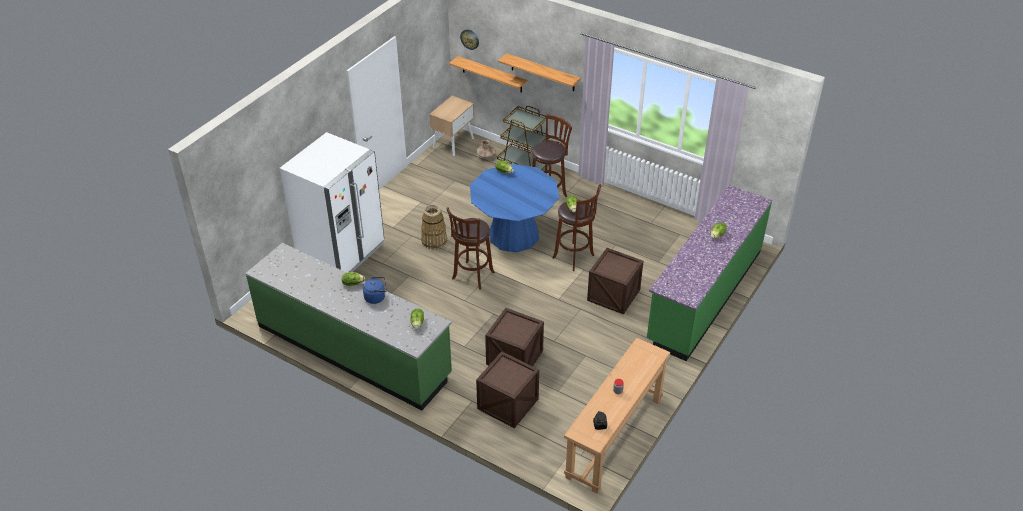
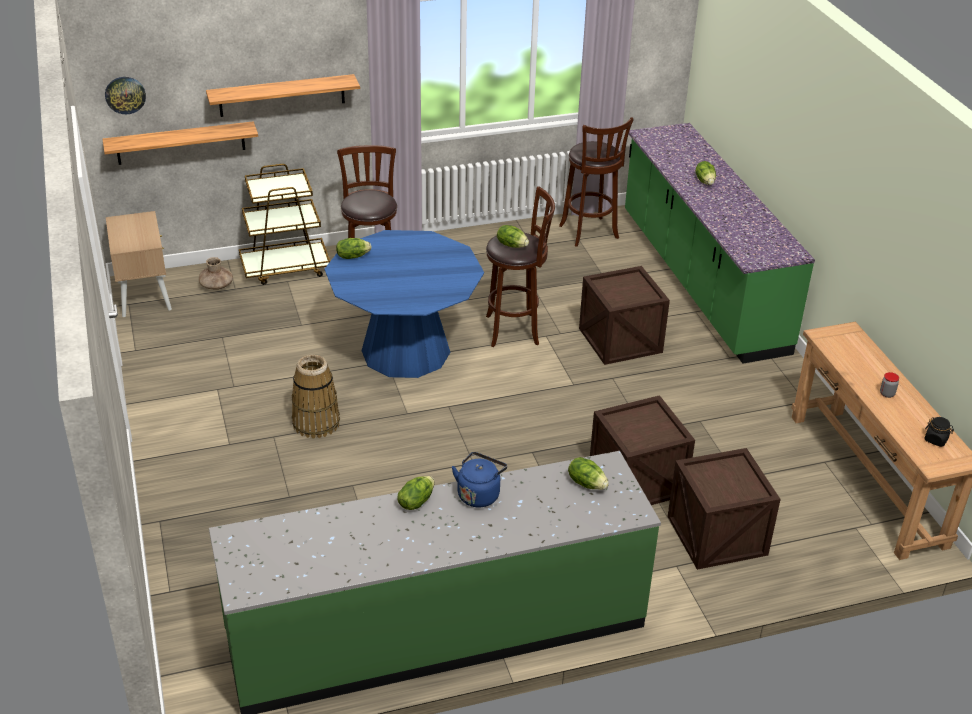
camera: 50 degrees left, 5 degrees down
white fridge [280,132,384,273] -> none
brown stool [447,207,495,290] -> brown stool moved to [559,117,633,247]

